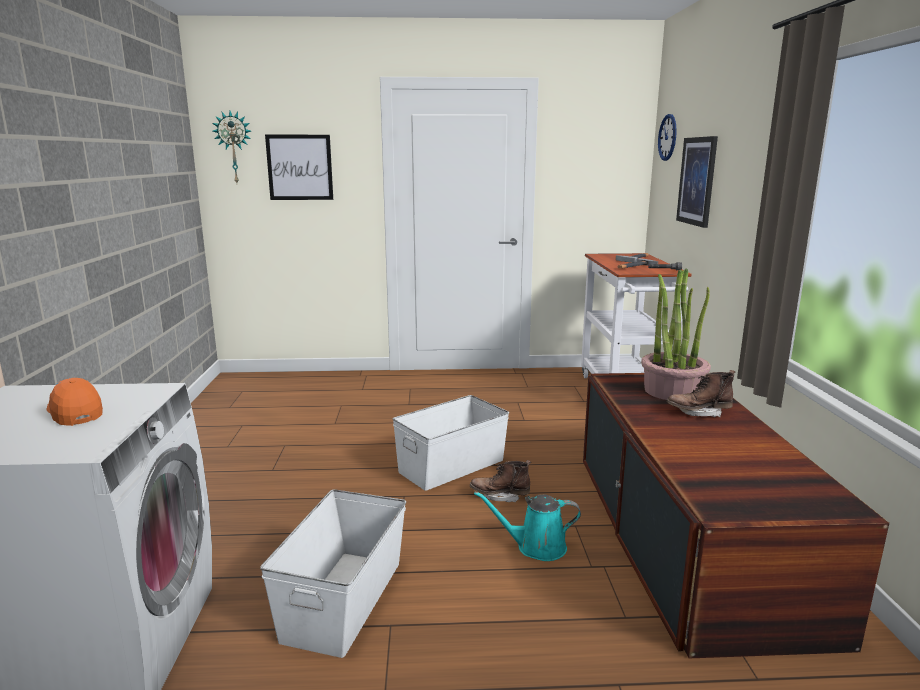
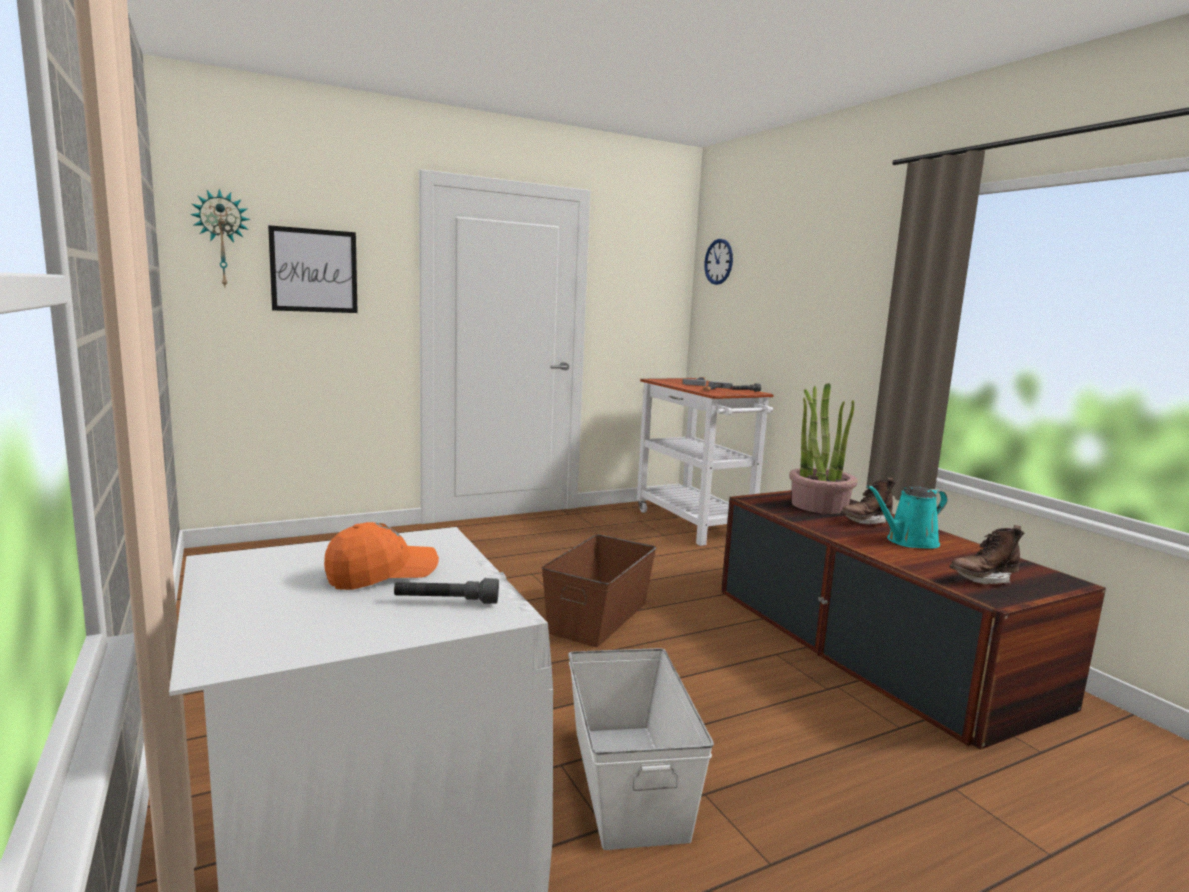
camera: 25 degrees left, 5 degrees down
orange cap [47,378,103,426] -> orange cap turned 120 degrees clockwise [324,522,439,590]
white storage box [393,395,509,491] -> brown storage box [542,534,656,647]
brown boot [470,460,531,503] -> brown boot moved to [949,525,1024,584]
turquoise watering can [474,492,581,561] -> turquoise watering can moved to [867,485,947,549]
picture [676,136,718,228] -> none
none -> grey flashlight [394,578,499,604]

